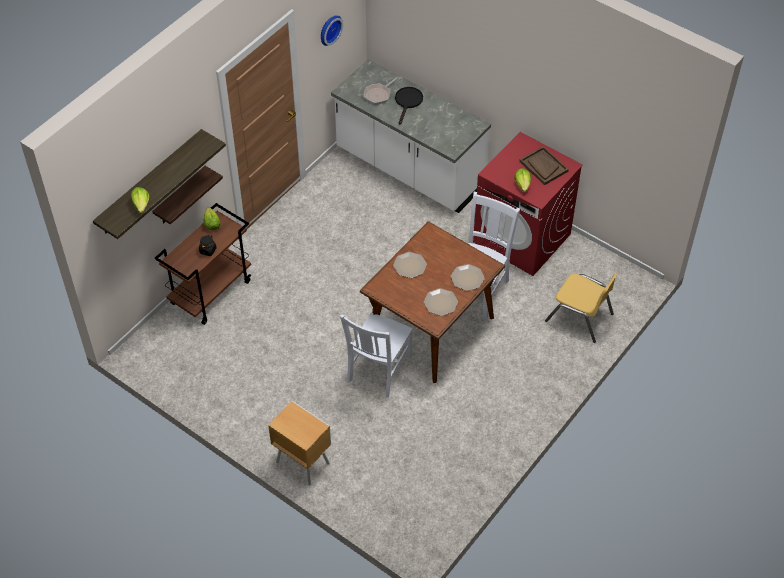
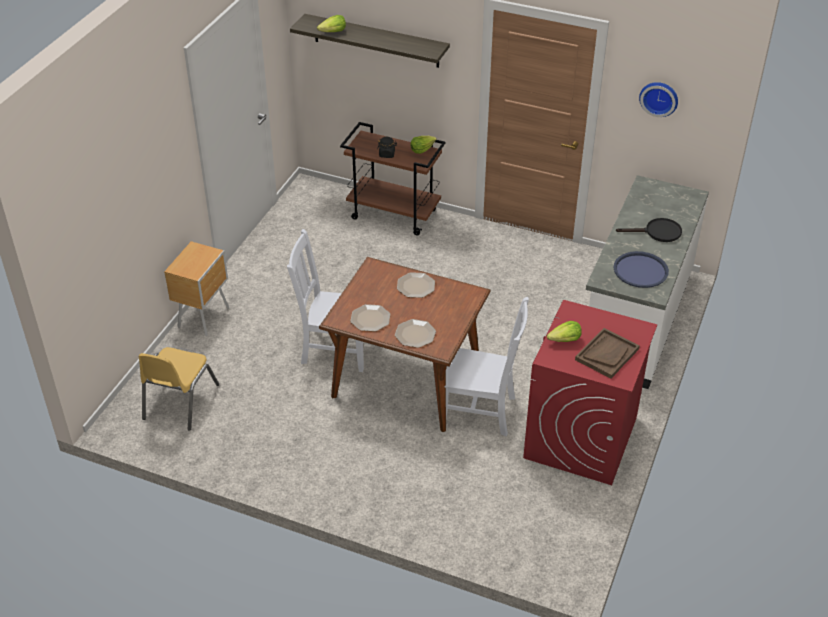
camera: 75 degrees right, 10 degrees down
shelf [152,166,223,224] -> none
frying pan [363,77,398,105] -> none
yellow chair [545,273,618,343] -> yellow chair moved to [139,347,219,431]
none -> blue tray [614,251,669,288]

